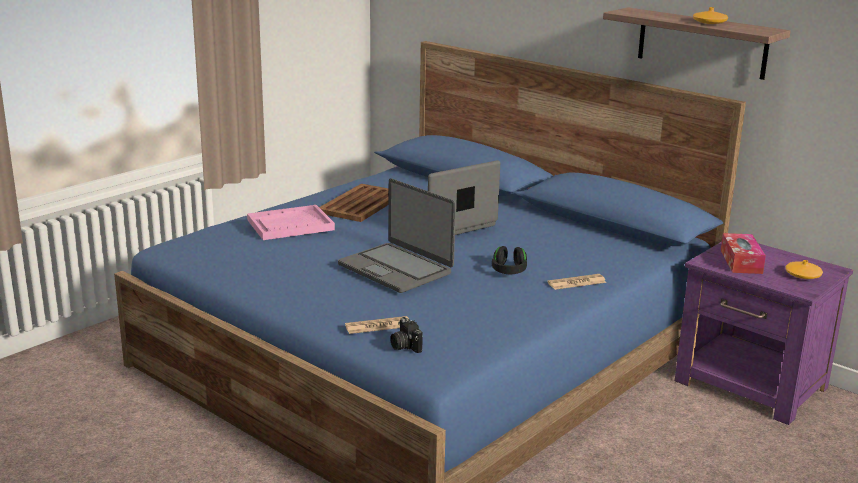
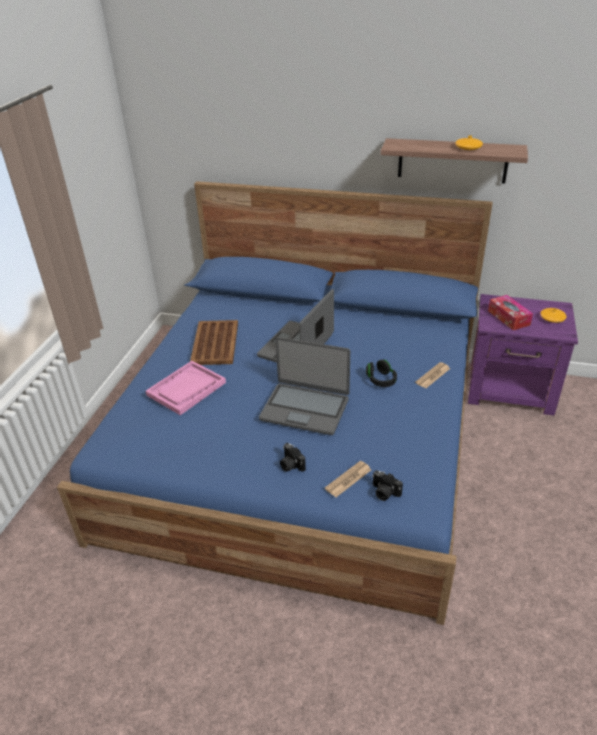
camera: 25 degrees left, 15 degrees up
none -> camera [280,443,306,472]

